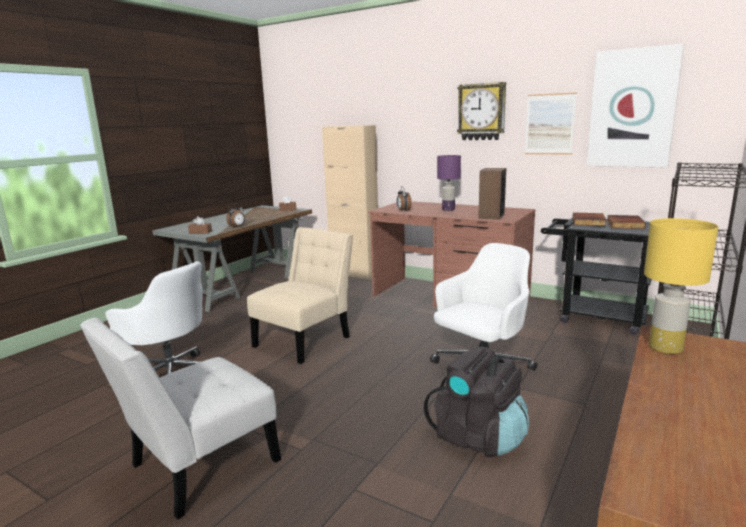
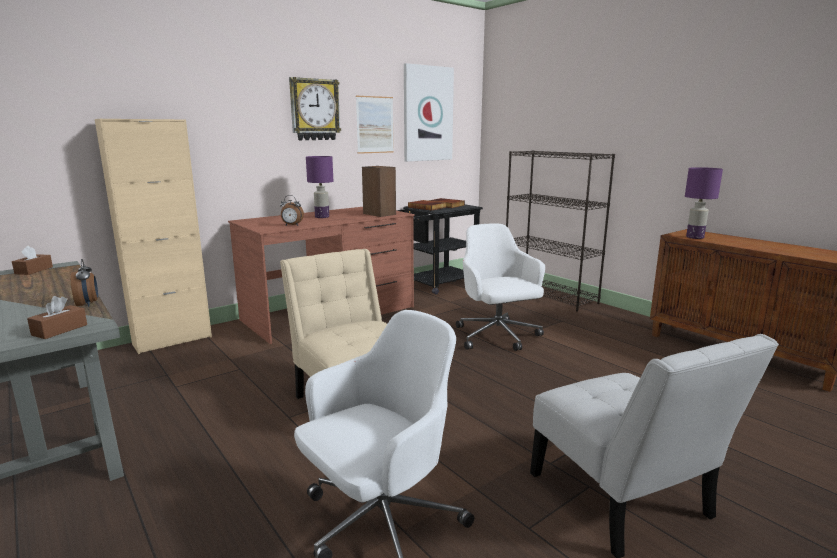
camera: 70 degrees left, 0 degrees up
black backpack [424,347,529,457] -> none
yellow table lamp [644,218,718,354] -> purple table lamp [685,167,723,239]

